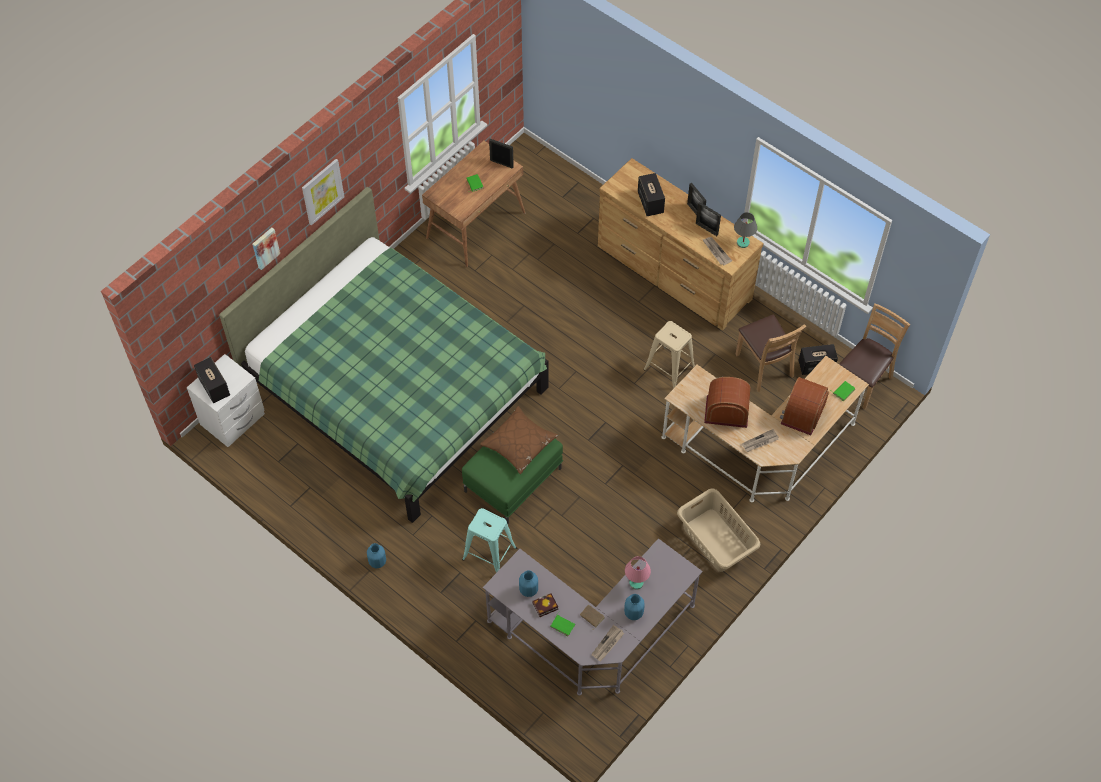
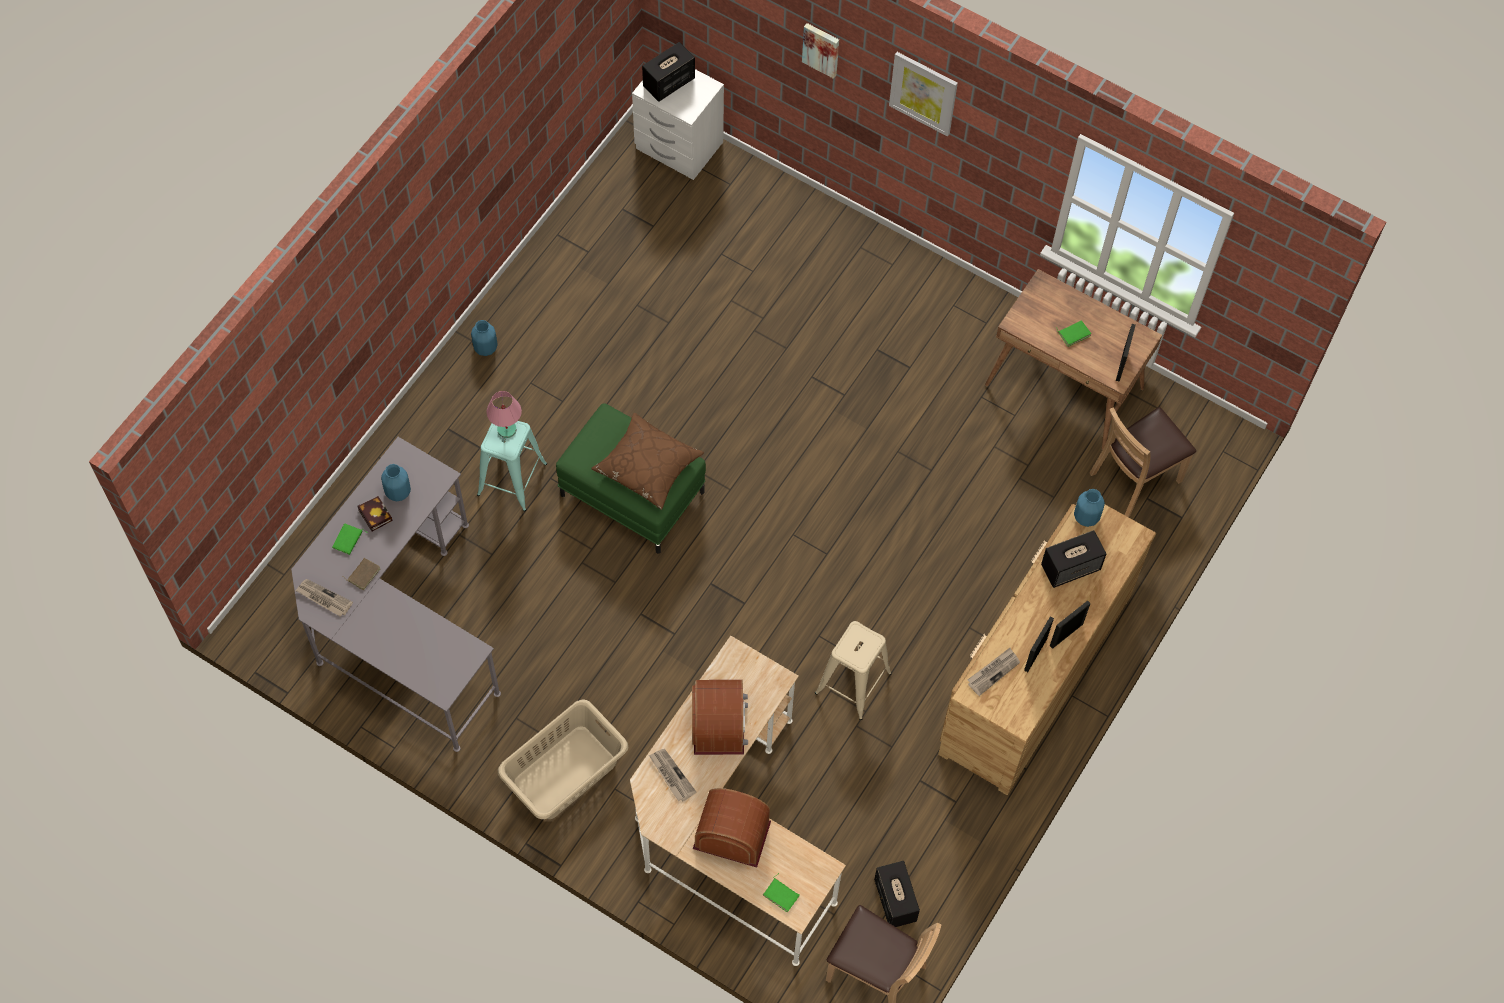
camera: 80 degrees right, 5 degrees up
green bed [219,187,549,523] -> none
blue vase [624,594,645,620] -> blue vase moved to [1074,489,1105,527]
pink table lamp [625,556,651,590] -> pink table lamp moved to [486,391,522,438]
grey table lamp [734,212,757,248] -> none
brown chair [736,315,806,392] -> brown chair moved to [1090,407,1196,517]

